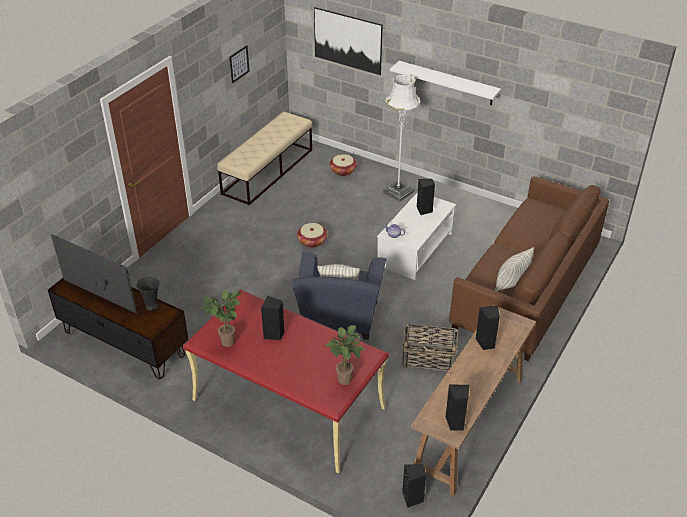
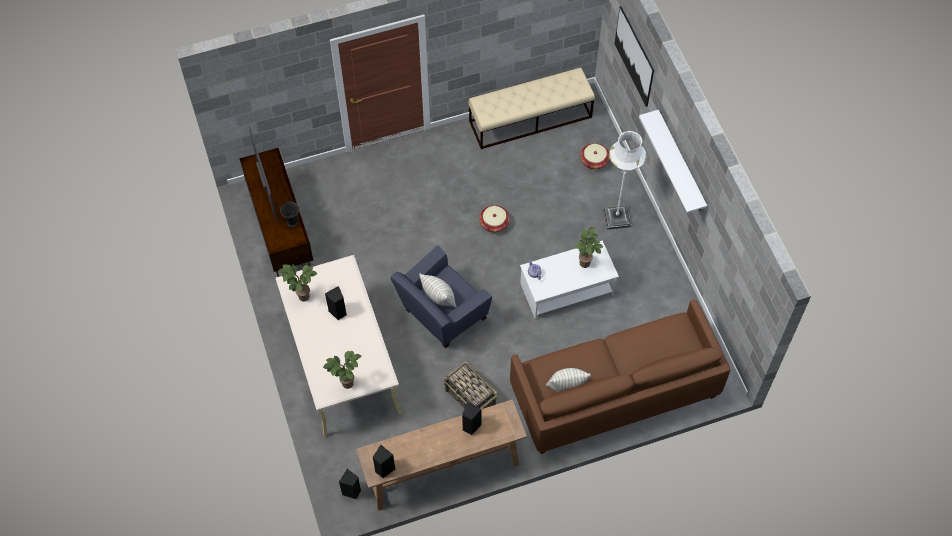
camera: 40 degrees right, 20 degrees up
red desk [183,290,389,473] -> beige desk [276,255,401,438]
picture [229,45,250,83] -> none
black speaker [417,179,435,215] -> potted plant [575,227,603,268]

